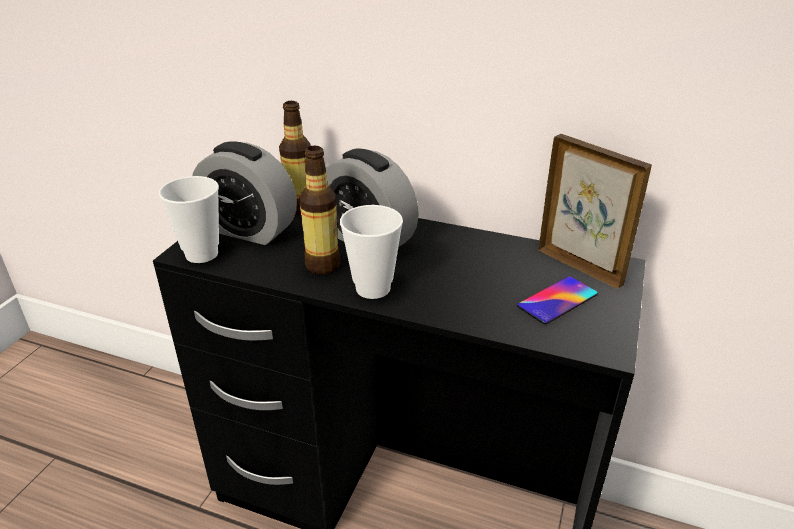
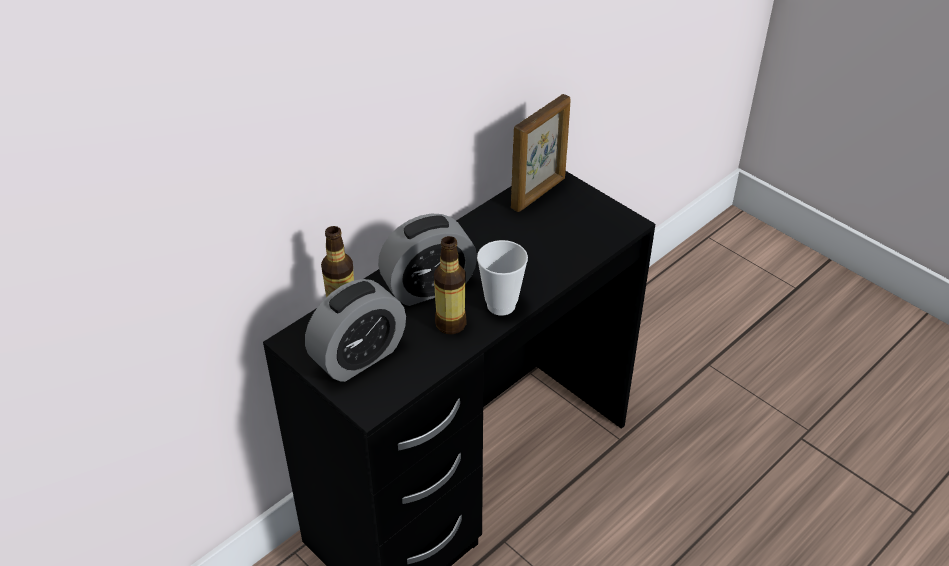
camera: 65 degrees left, 10 degrees up
cup [159,176,219,263] -> none
phone [517,276,598,324] -> none
picture frame [538,134,652,289] -> picture frame turned 150 degrees clockwise [511,94,571,212]

